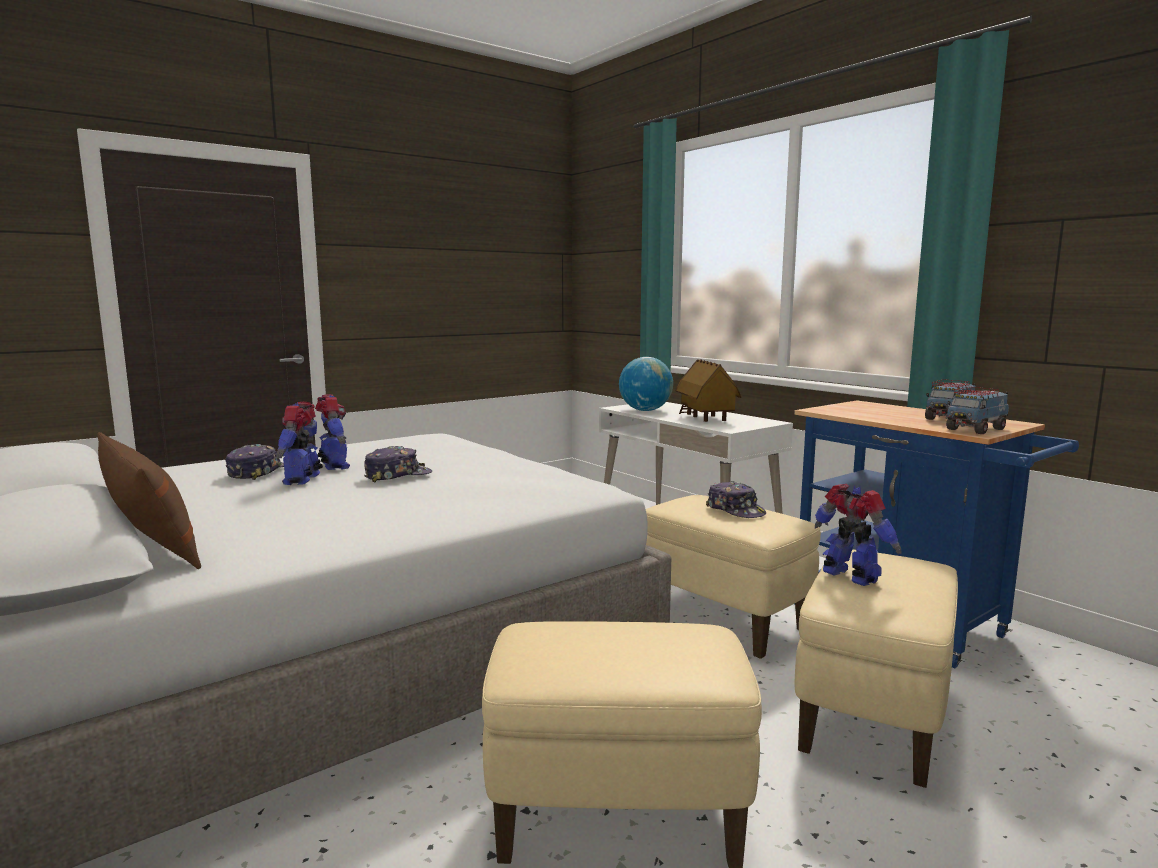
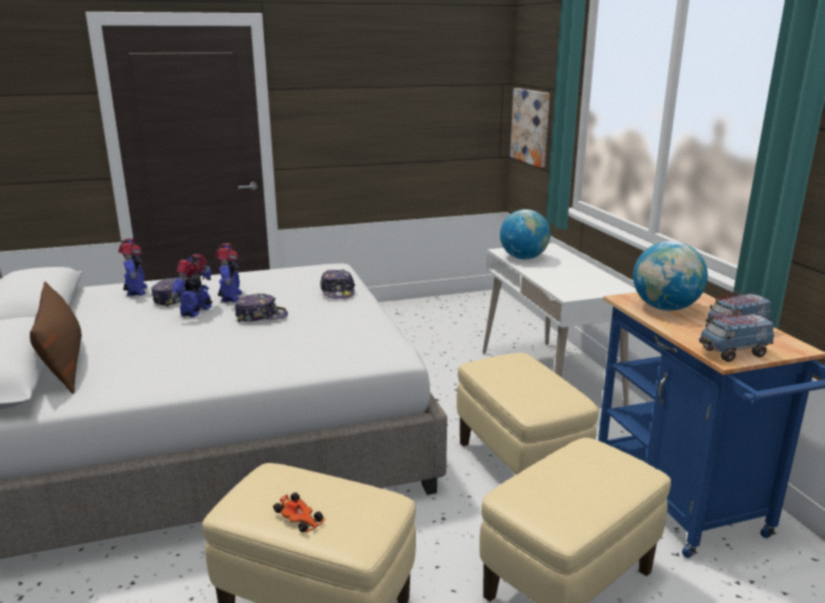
camera: 20 degrees right, 10 degrees up
toy house [675,359,741,422] -> none
cap [706,481,766,518] -> cap moved to [320,269,355,299]
toy robot [815,484,902,586] -> toy robot moved to [118,238,147,296]
none -> toy car [273,493,326,532]
none -> picture [510,88,550,168]
none -> globe [633,241,708,311]

